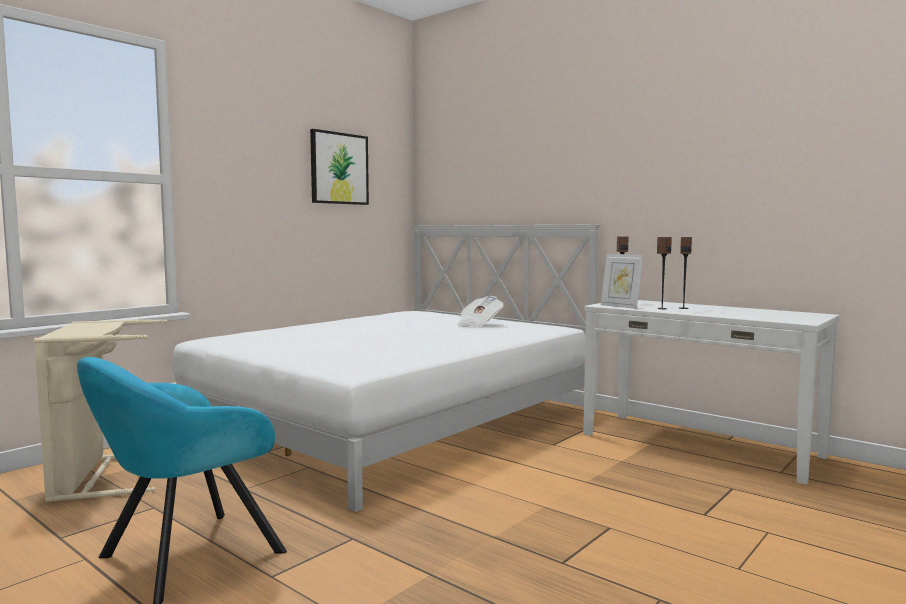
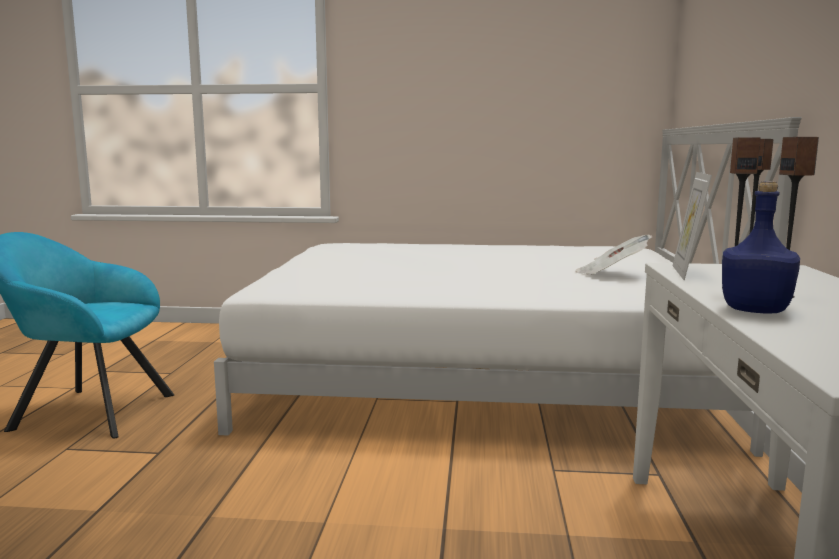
camera: 55 degrees right, 5 degrees up
beige laundry basket [34,319,167,502] -> none
picture [310,129,369,205] -> none
none -> blue bottle [722,181,800,313]

